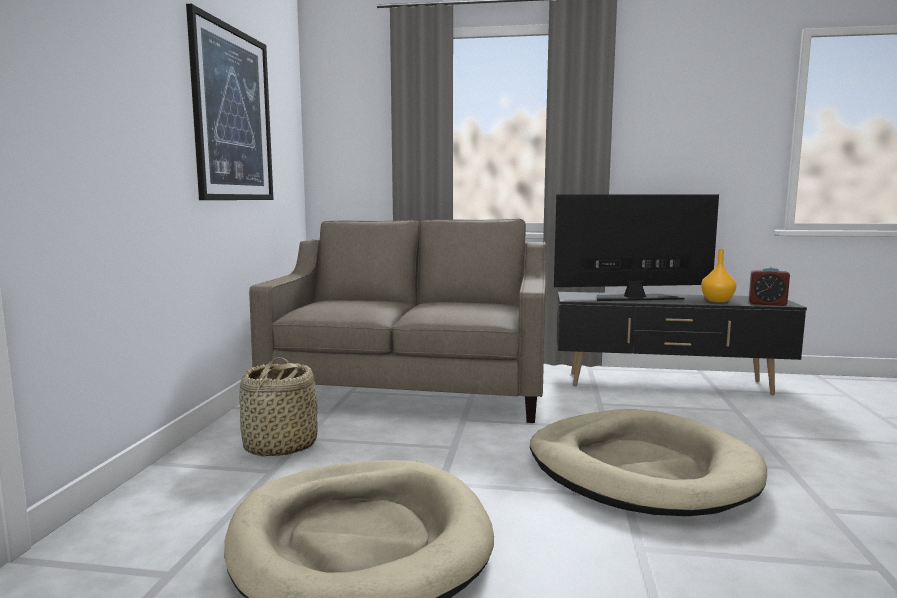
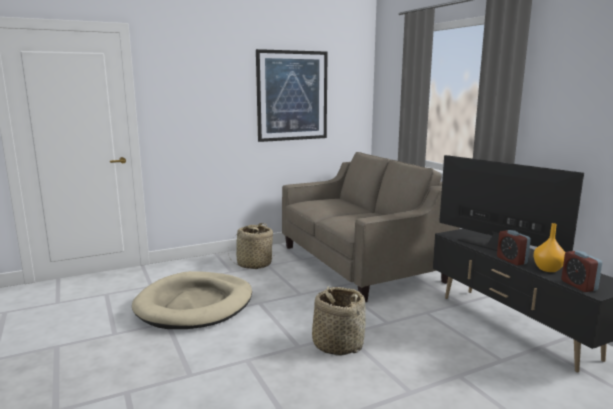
camera: 55 degrees right, 5 degrees up
beige dog bed [530,409,767,516] -> basket [312,286,366,356]
none -> alarm clock [497,230,531,265]

